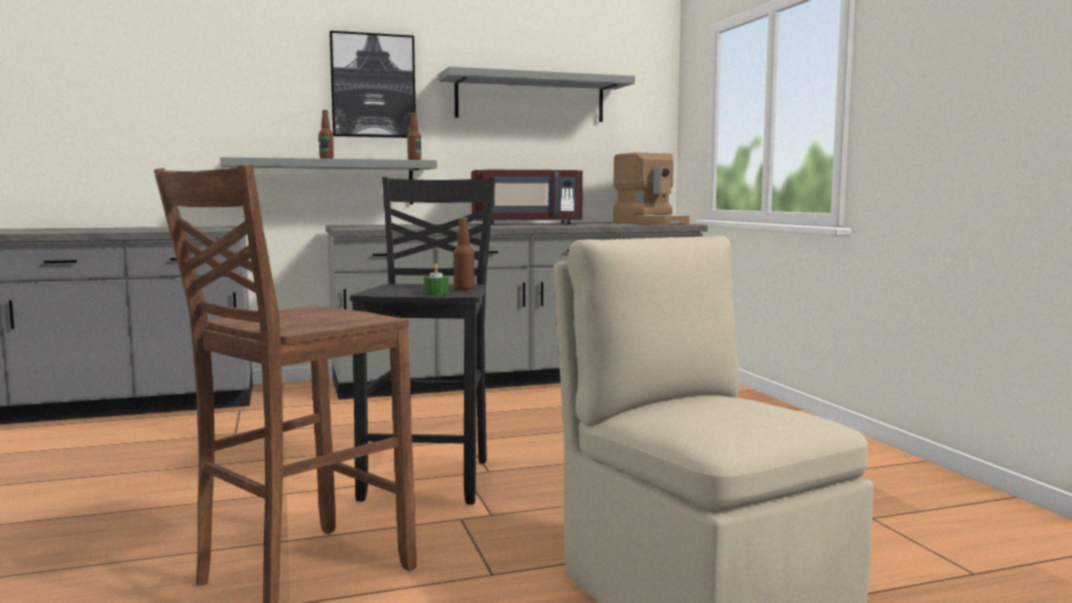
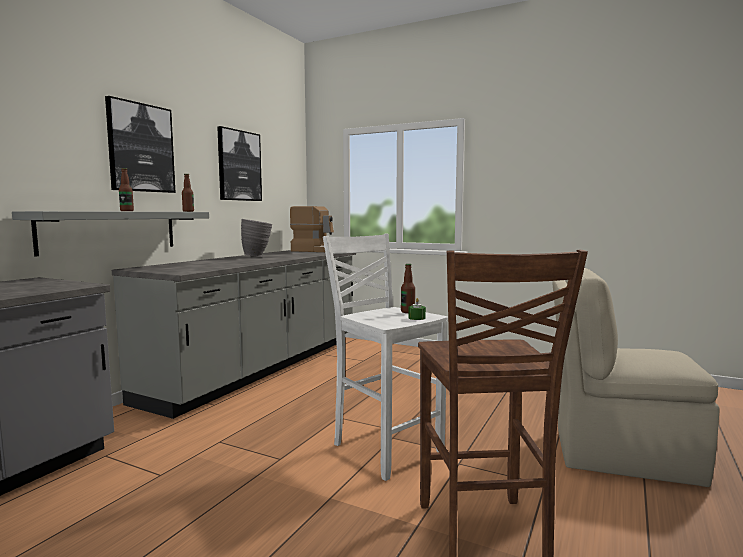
camera: 45 degrees left, 0 degrees up
black stool [350,177,495,505] -> white stool [323,234,448,481]
grey shelf [439,67,635,122] -> picture [217,126,262,201]
red microwave [471,170,583,225] -> grey vase [241,219,272,257]

